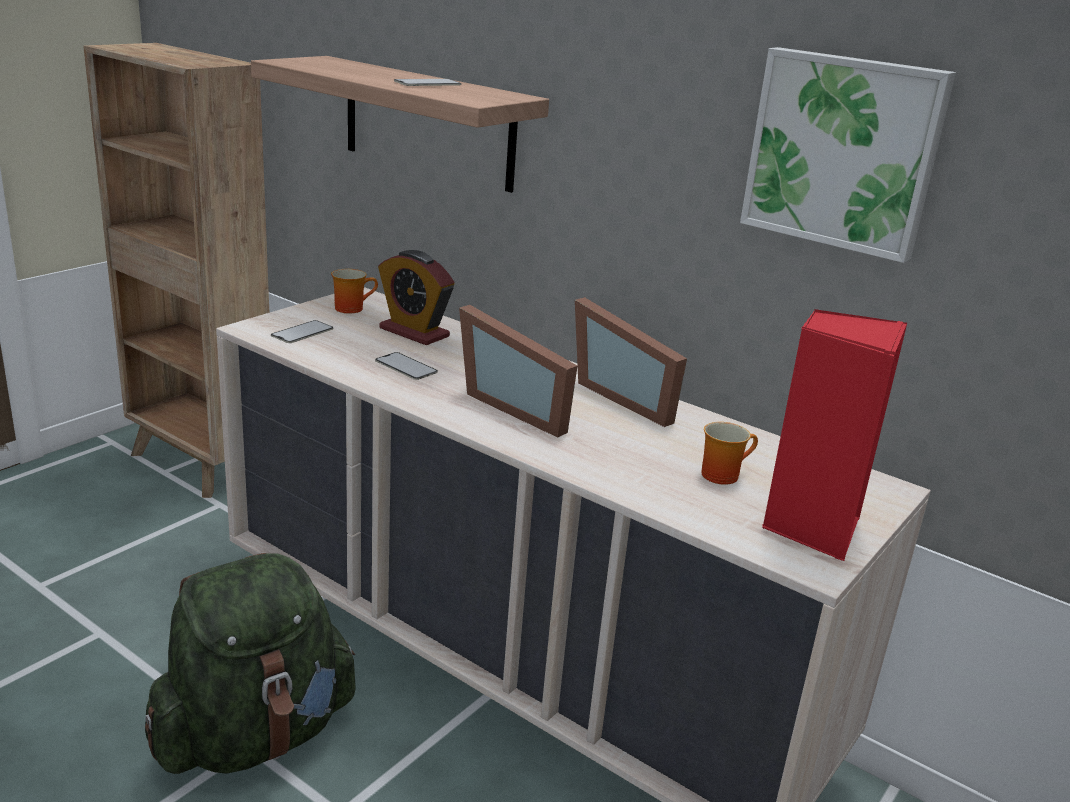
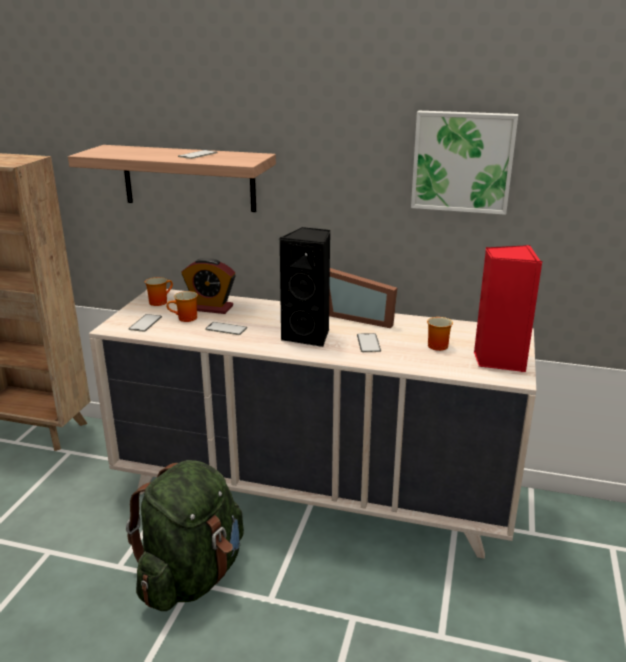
camera: 20 degrees left, 0 degrees up
picture frame [459,305,577,438] -> black speaker [278,227,330,347]
none -> mug [166,291,198,322]
none -> phone [357,333,381,352]

